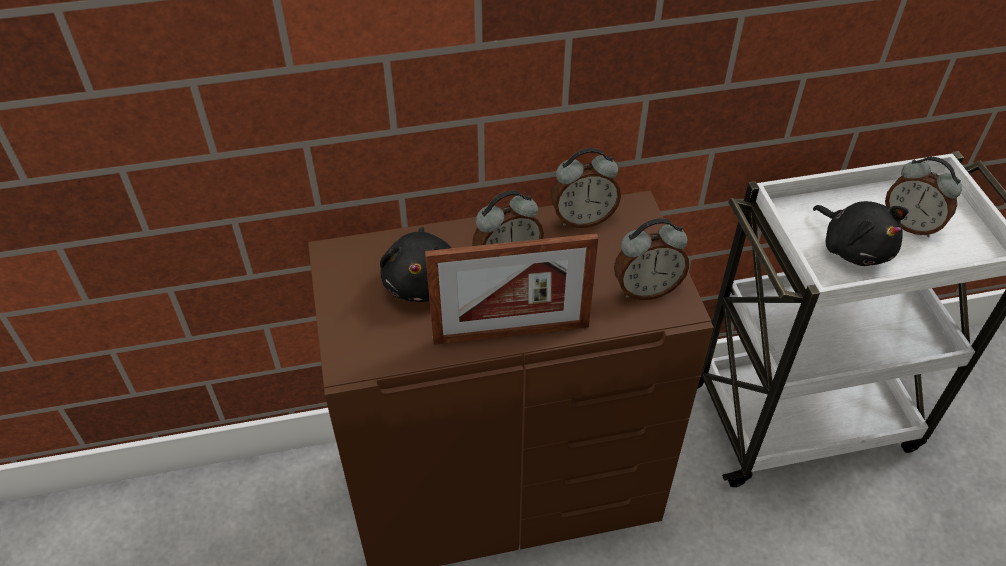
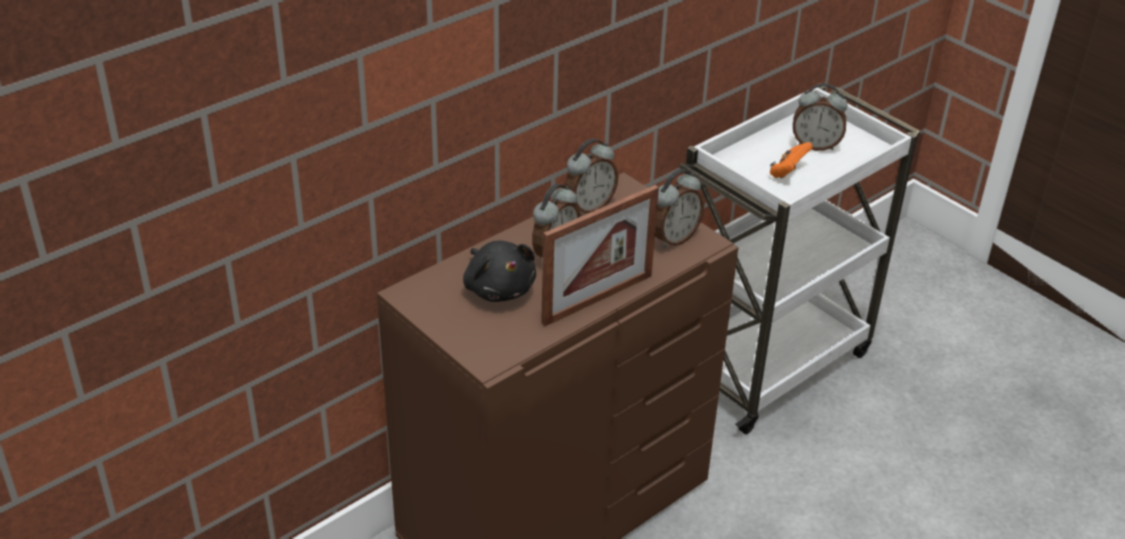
camera: 30 degrees left, 10 degrees down
black plush toy [813,201,909,266] -> orange game controller [770,142,813,178]

